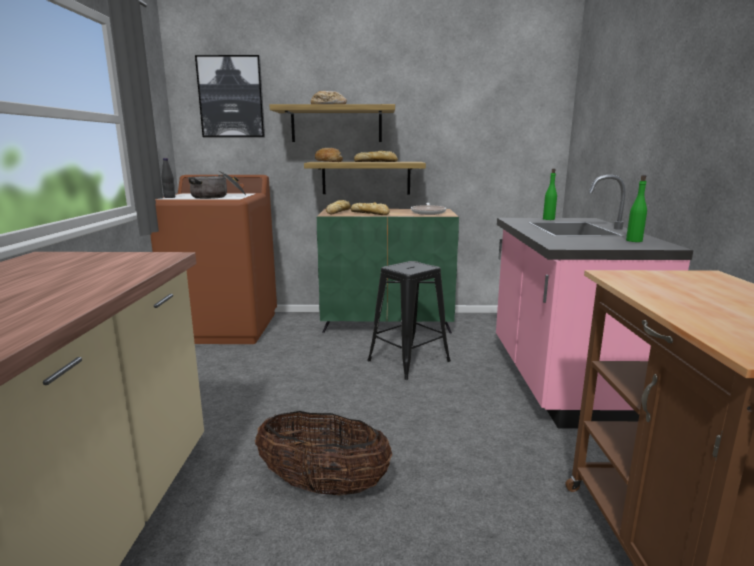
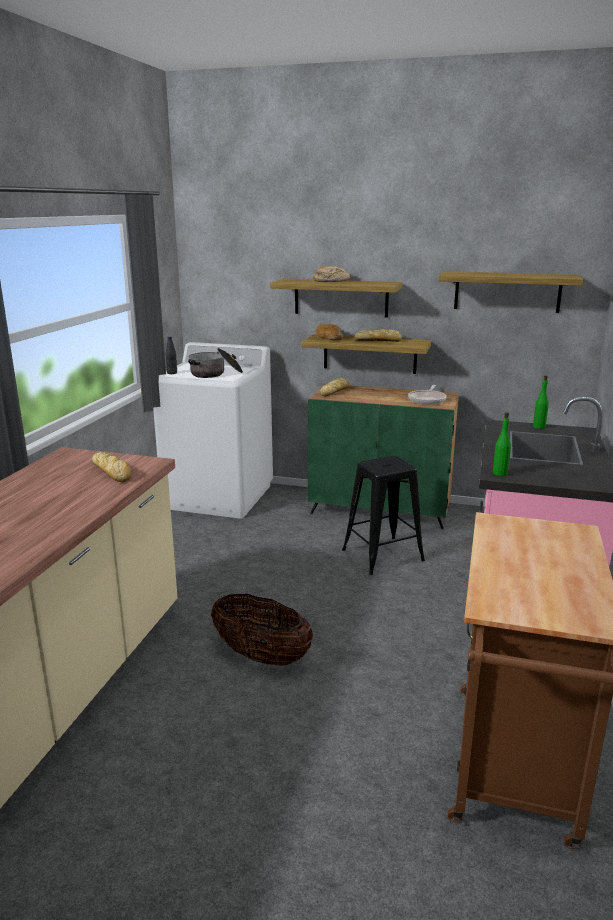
camera: 15 degrees right, 5 degrees up
brown washing machine [150,175,277,344] -> white washing machine [153,342,273,519]
picture [195,55,265,137] -> none
bread [351,202,390,215] -> bread moved to [92,452,132,482]
green bottle [626,175,647,242] -> green bottle moved to [493,412,511,476]
none -> shelf [438,271,584,313]

